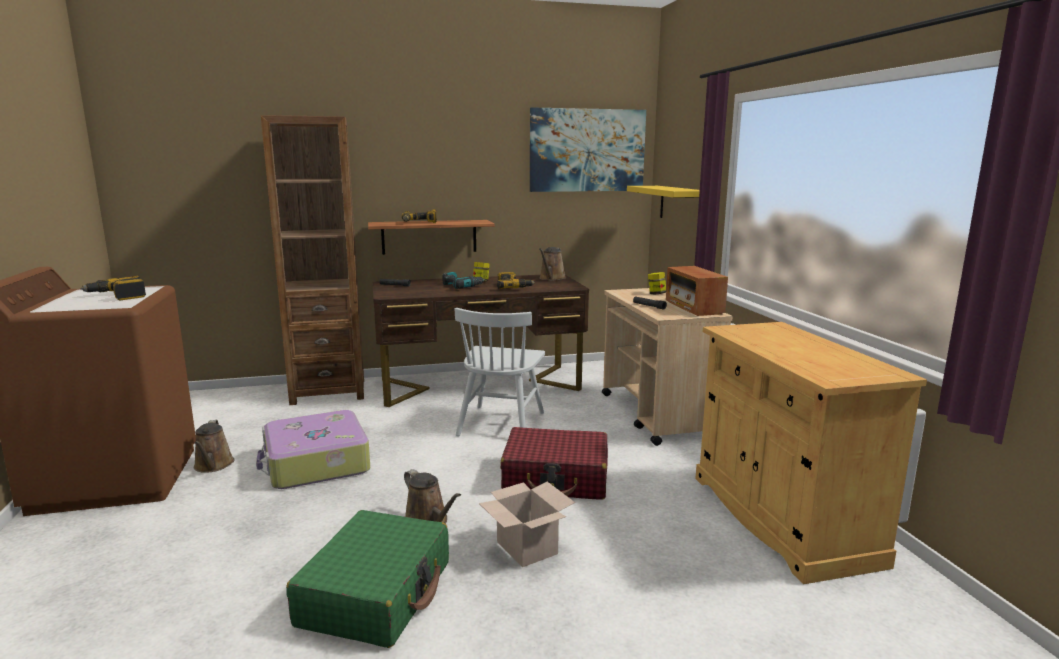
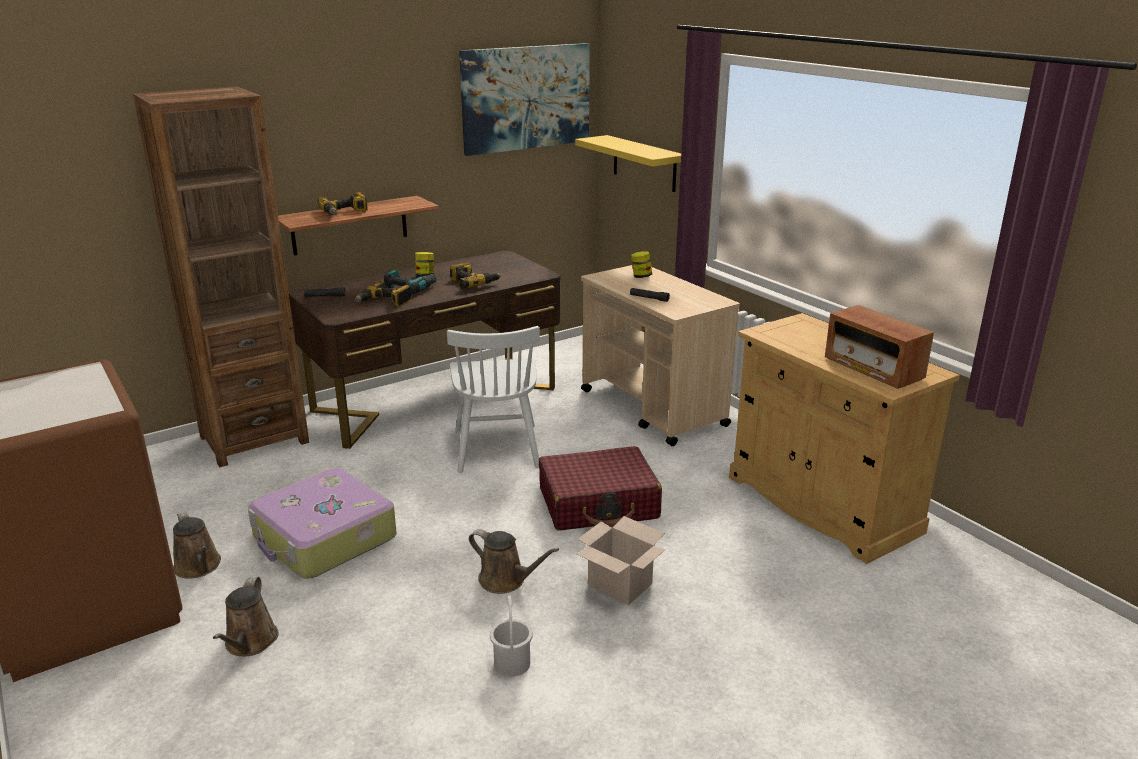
camera: 20 degrees left, 10 degrees up
power drill [80,276,146,300] -> power drill moved to [355,281,412,307]
green suitcase [286,510,449,648] -> white bucket [490,596,533,677]
brown watering can [539,247,566,281] -> brown watering can moved to [213,577,278,656]
radio [666,266,728,316] -> radio moved to [825,305,934,389]

